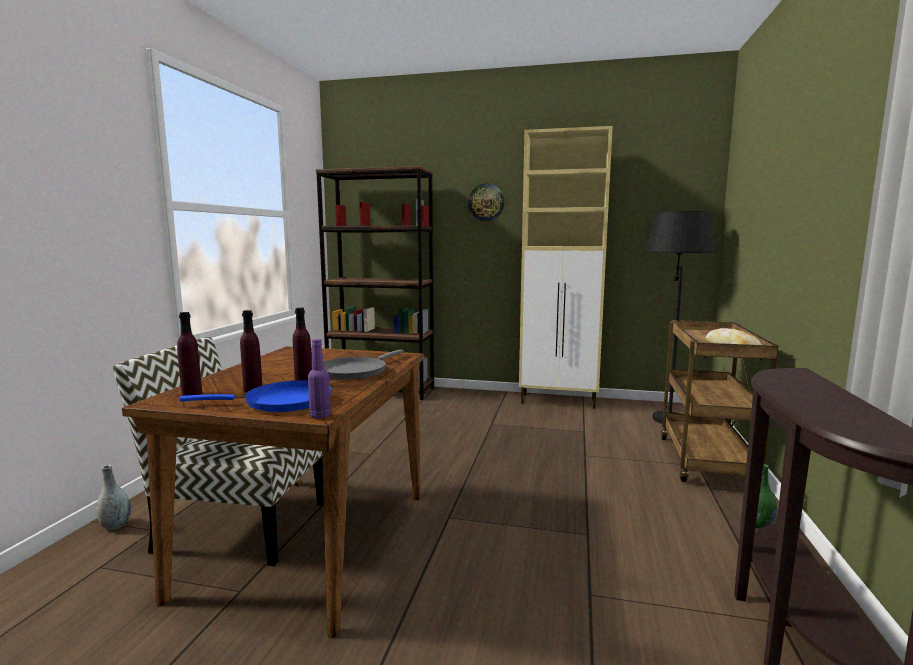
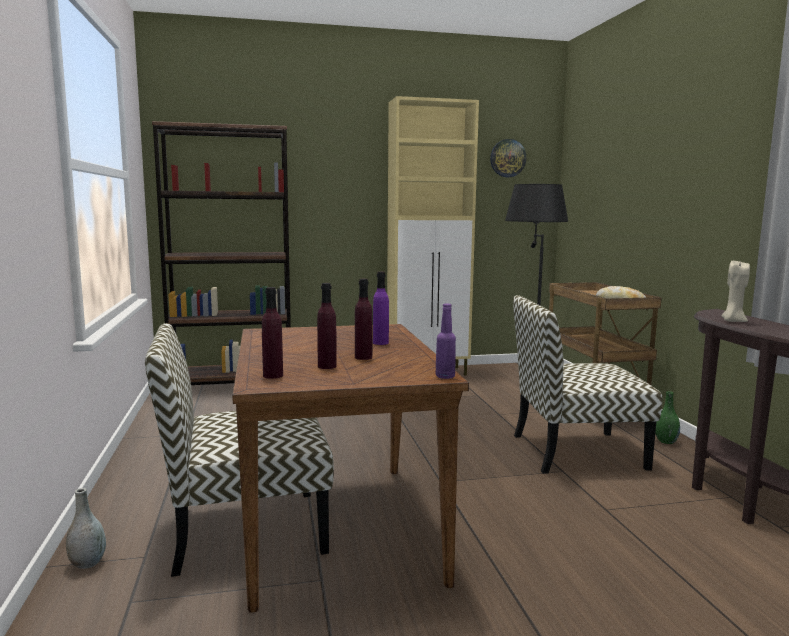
camera: 25 degrees left, 0 degrees up
blue frying pan [179,380,332,412] -> none
grey frying pan [324,349,404,380] -> purple bottle [373,272,389,345]
wall clock [468,183,505,221] -> wall clock moved to [490,139,526,177]
none -> chair [513,295,662,474]
none -> beige candle [722,260,750,322]

